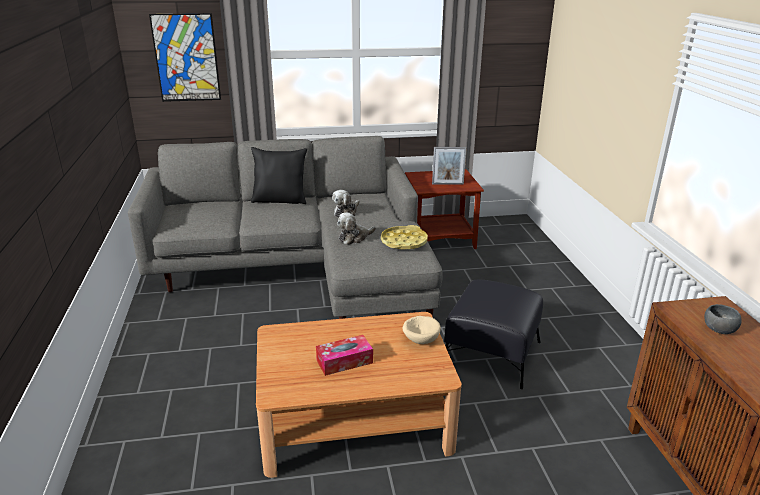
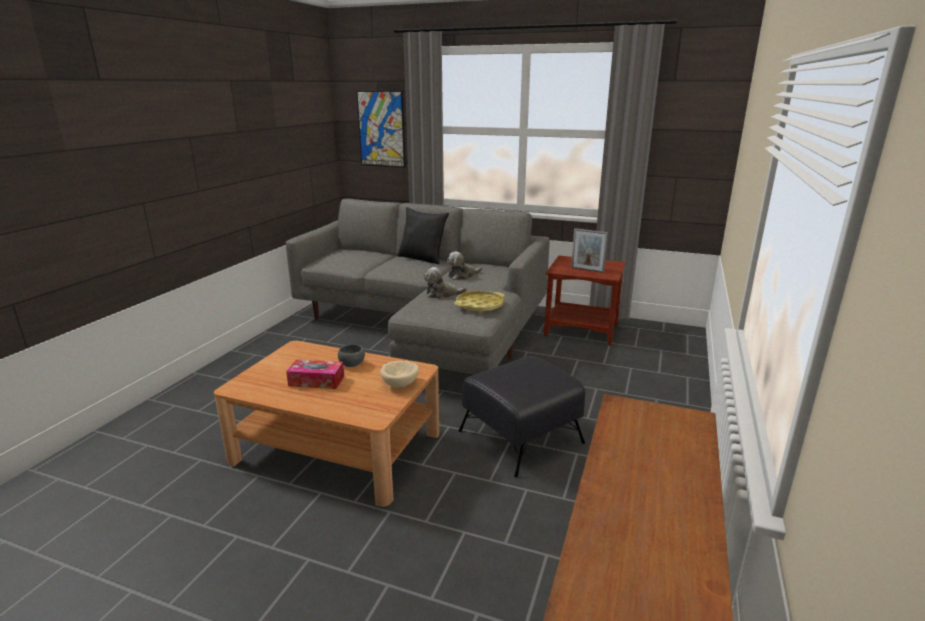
camera: 30 degrees right, 5 degrees down
grey bowl [704,304,741,334] -> grey bowl moved to [338,344,365,367]

